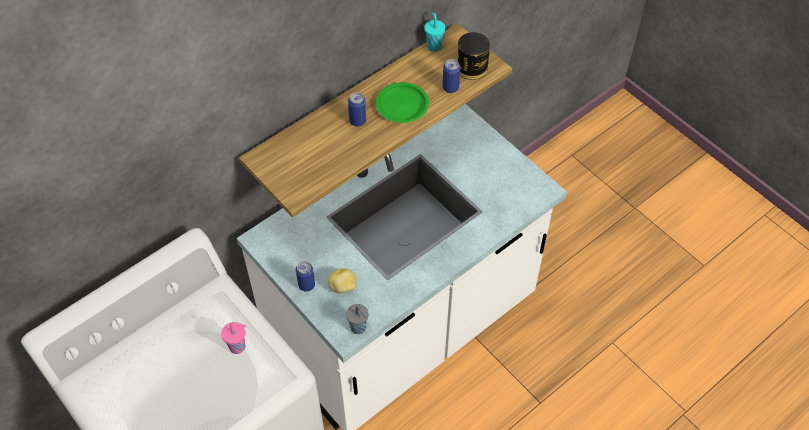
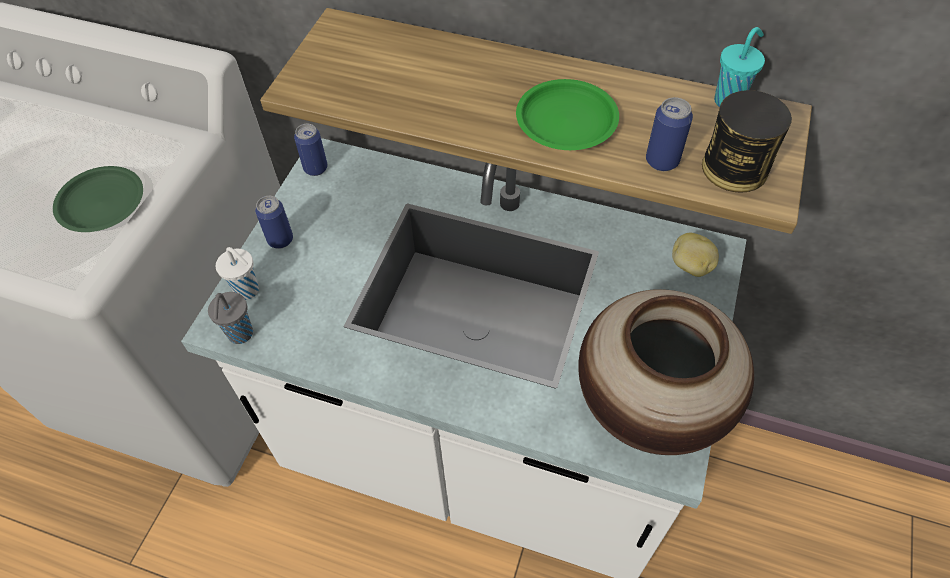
camera: 60 degrees right, 0 degrees up
pink cup [221,322,246,354] -> green plate [53,166,143,232]
potato [328,268,356,294] -> potato moved to [672,233,719,277]
can [348,92,366,127] -> can moved to [294,124,328,176]
none -> white cup [216,247,259,300]
none -> vase [578,289,754,455]

